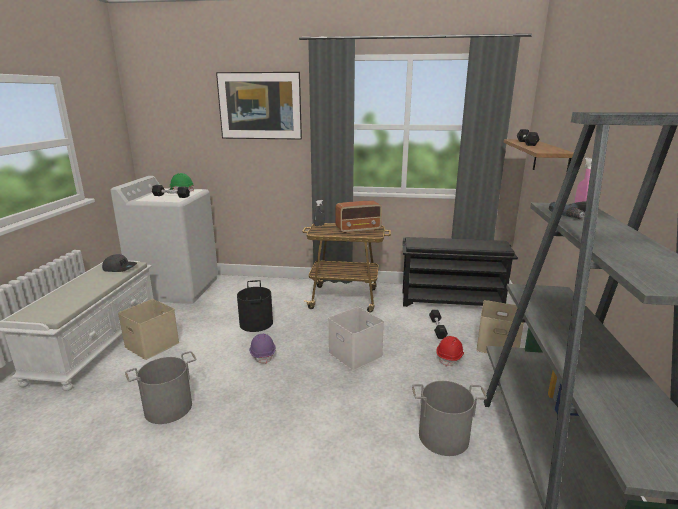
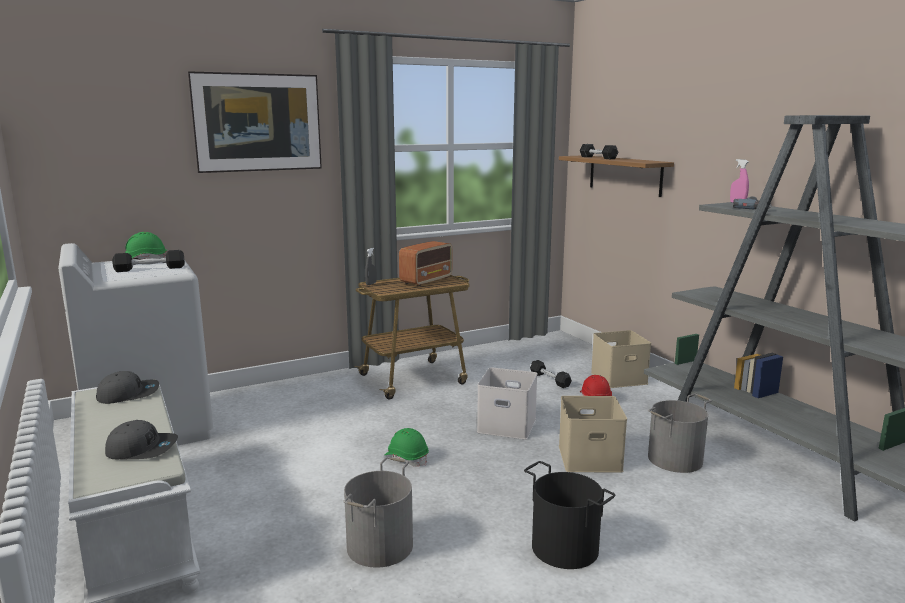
camera: 35 degrees left, 5 degrees down
beige storage box [118,299,180,360] -> beige storage box moved to [559,396,627,473]
black bucket [237,280,273,332] -> black bucket moved to [524,461,616,569]
purple hard hat [249,334,276,364] -> green hard hat [384,428,429,467]
black shoe rack [402,237,518,307] -> none
none -> grey cap [105,420,178,459]

